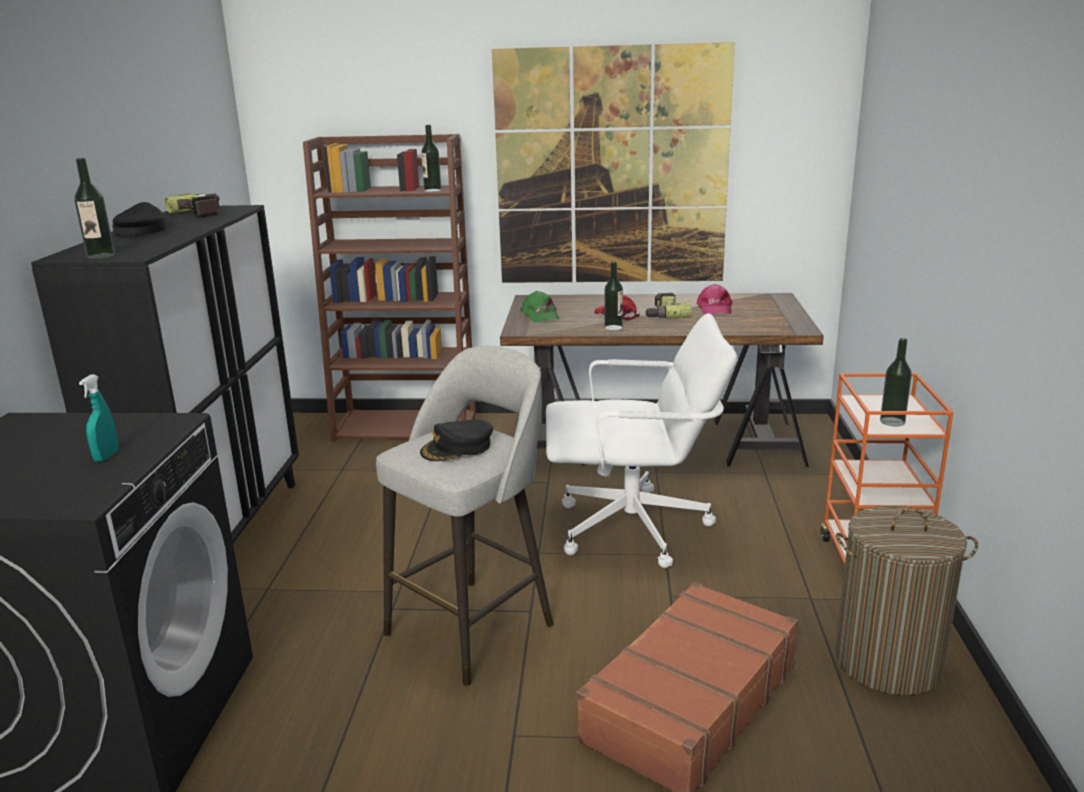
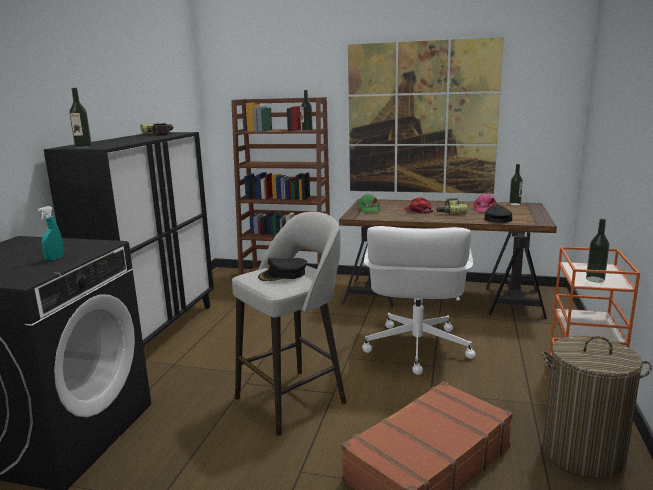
camera: 10 degrees right, 5 degrees down
black cap [112,202,169,235] -> black cap moved to [484,204,512,223]
white office chair [546,313,737,568] -> white office chair turned 90 degrees clockwise [362,226,475,375]
bottle [604,262,623,331] -> bottle moved to [509,164,523,206]

